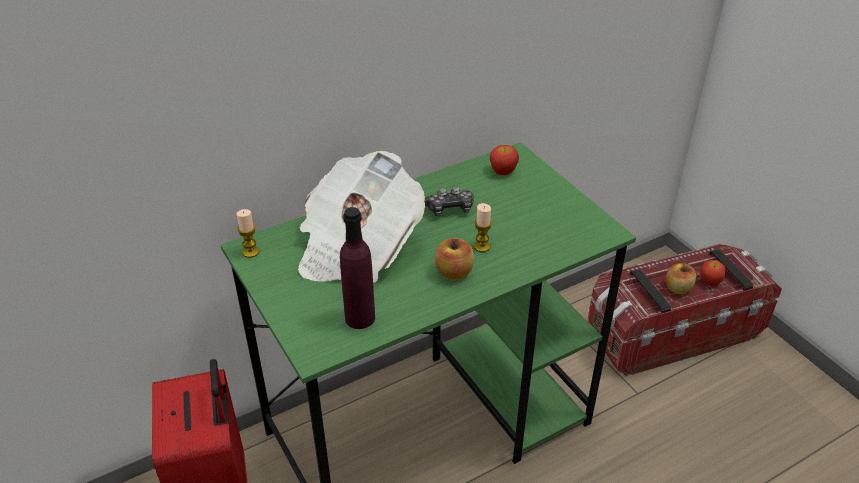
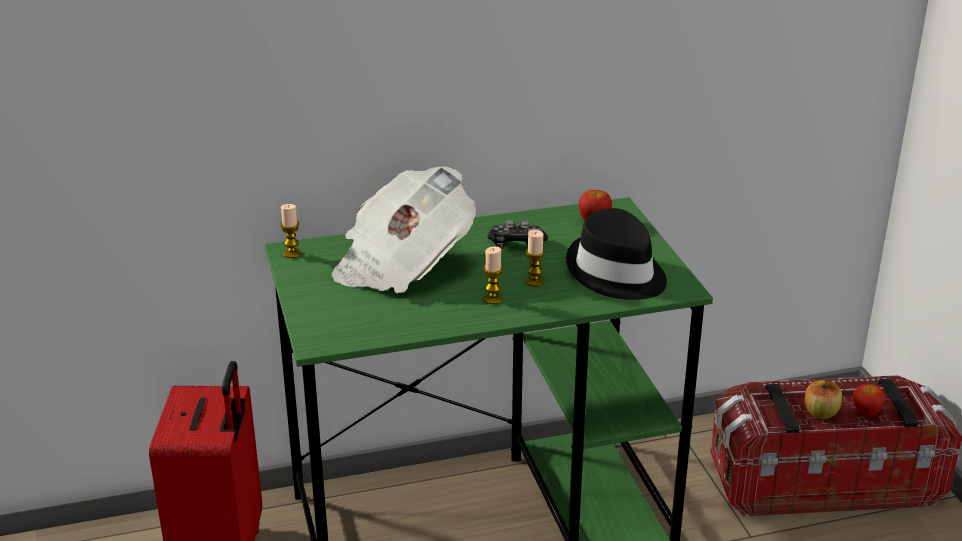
camera: 15 degrees right, 10 degrees down
purple bottle [340,207,375,329] -> none
apple [435,238,474,280] -> candle [483,247,503,304]
none -> black hat [566,208,667,300]

